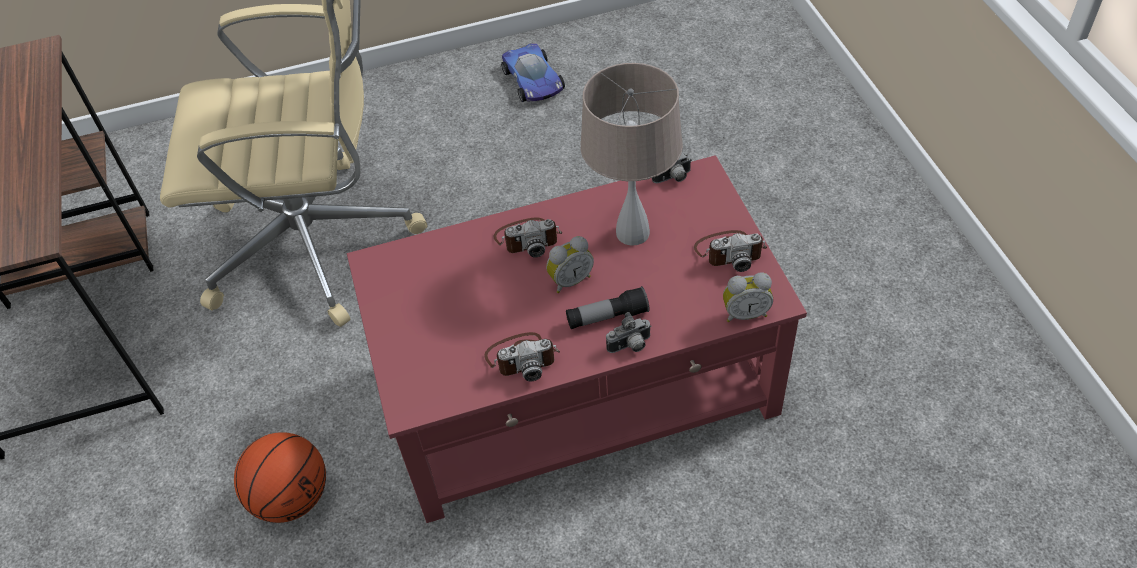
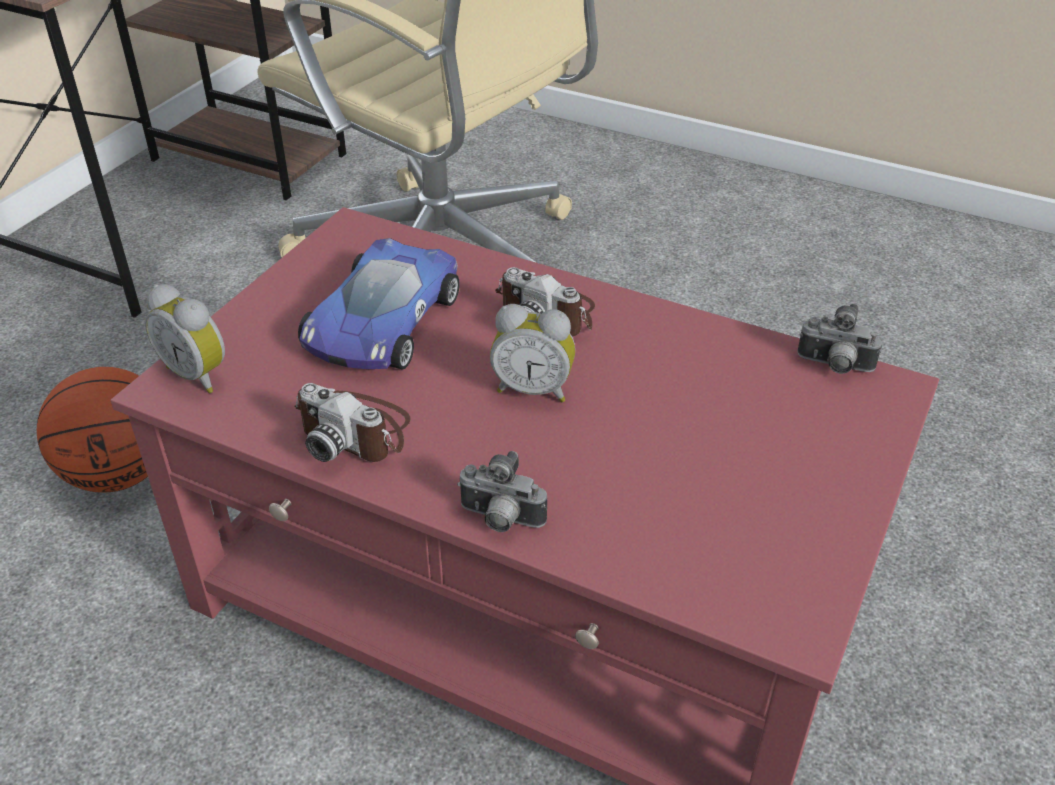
camera: 40 degrees right, 10 degrees down
toy car [501,43,565,102] -> toy car moved to [298,238,460,370]
flashlight [566,286,649,329] -> none
beige table lamp [580,63,683,246] -> none
camera [694,230,767,272] -> none
alarm clock [723,272,773,322] -> alarm clock moved to [145,284,225,393]

